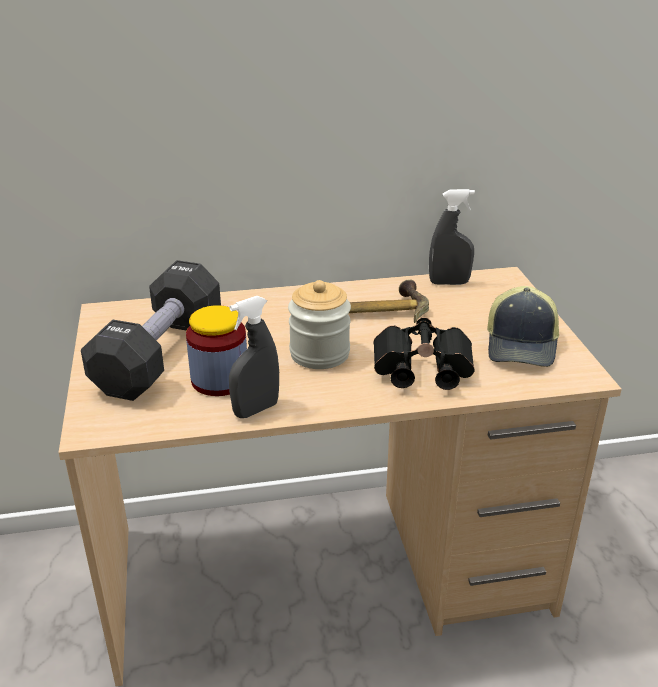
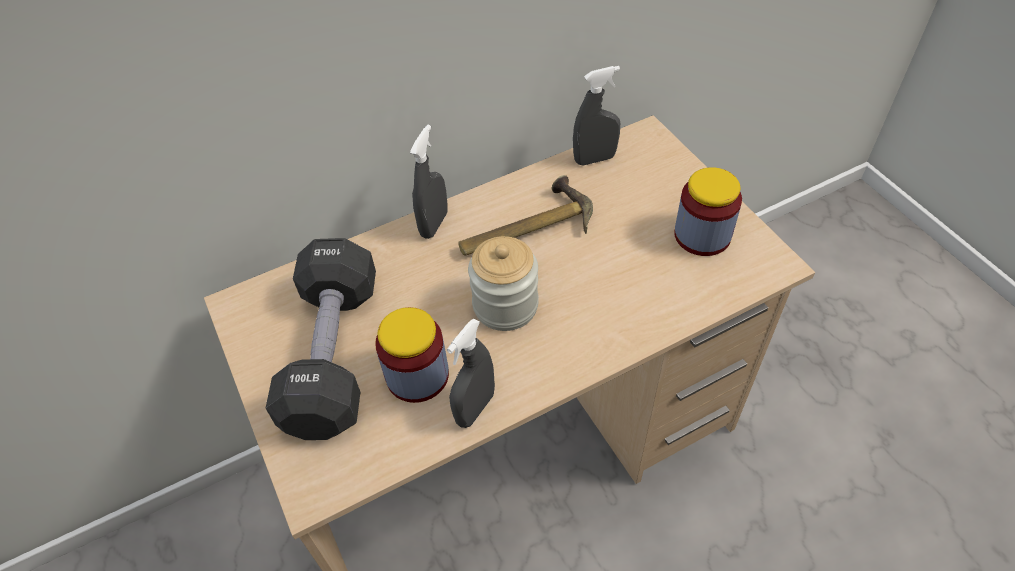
camera: 15 degrees left, 20 degrees up
black binoculars [373,317,474,390] -> none
cap [487,286,559,367] -> jar [674,167,742,256]
none -> grey spray bottle [410,125,448,239]

